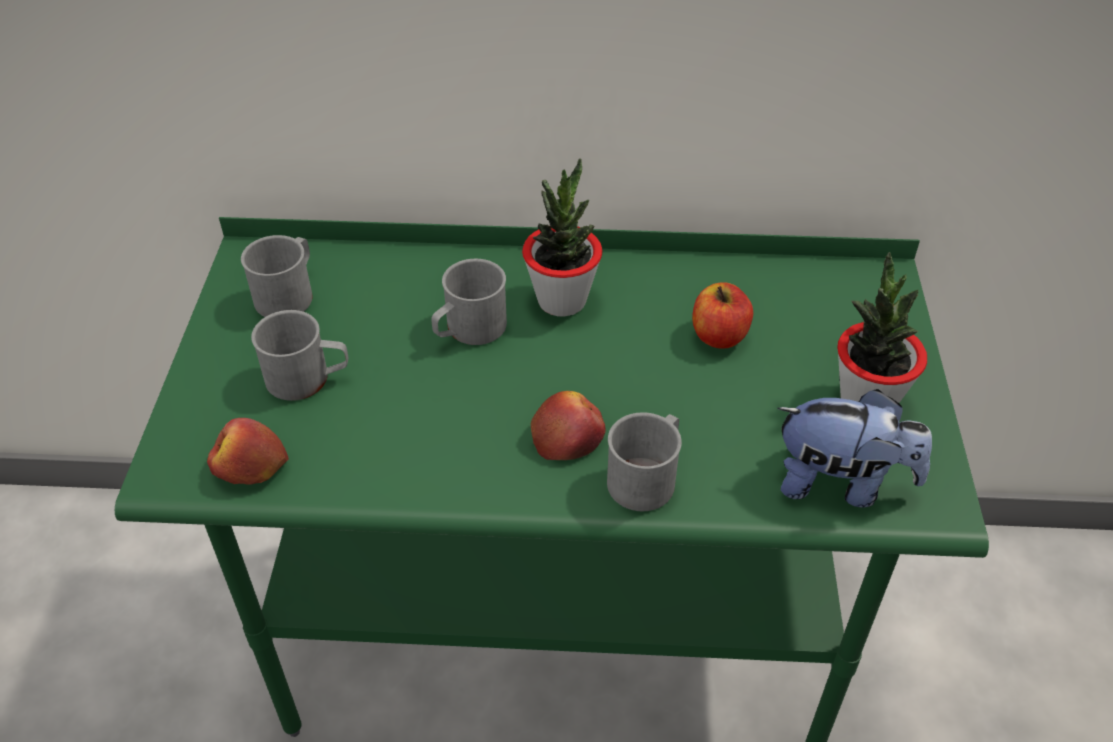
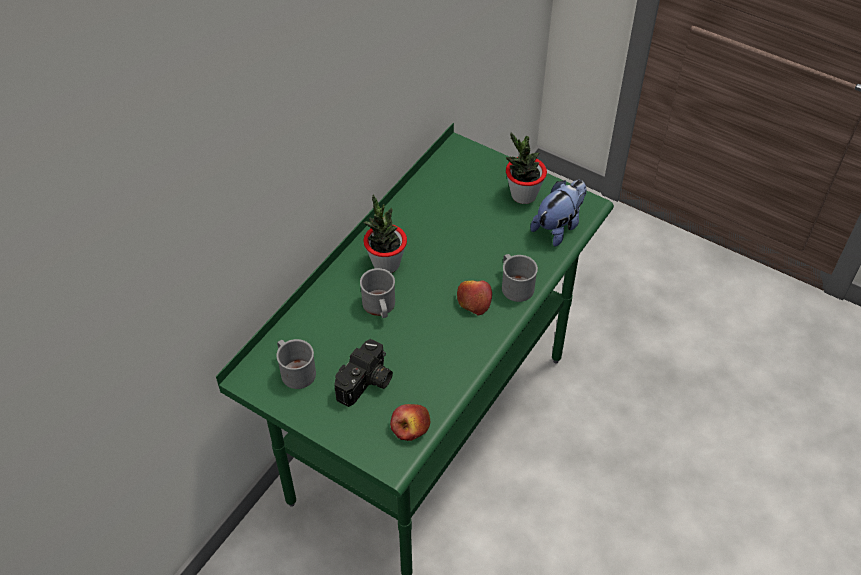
camera: 60 degrees left, 5 degrees up
grey mug [251,310,349,401] -> camera [335,339,393,407]
apple [692,282,753,349] -> none

